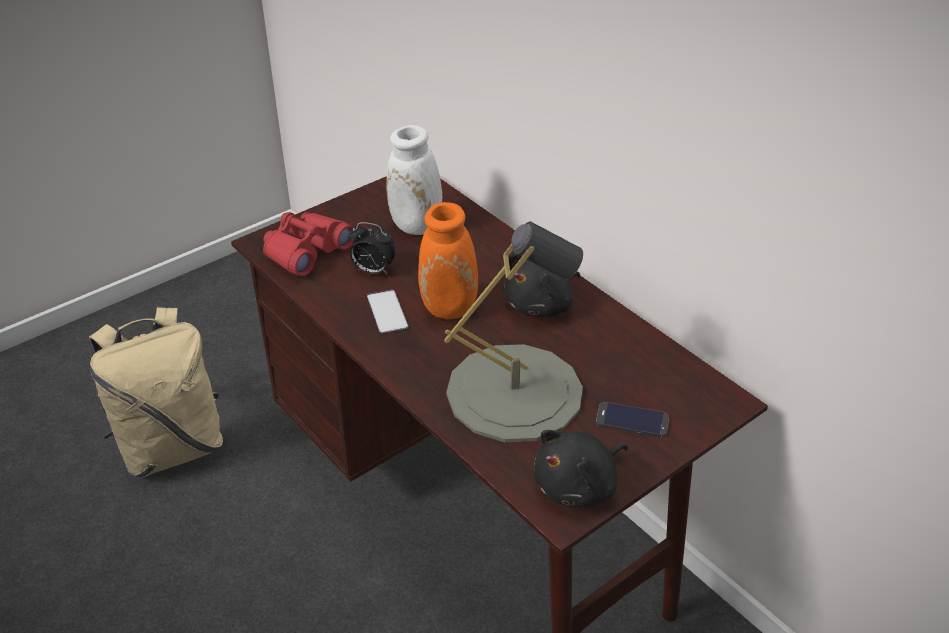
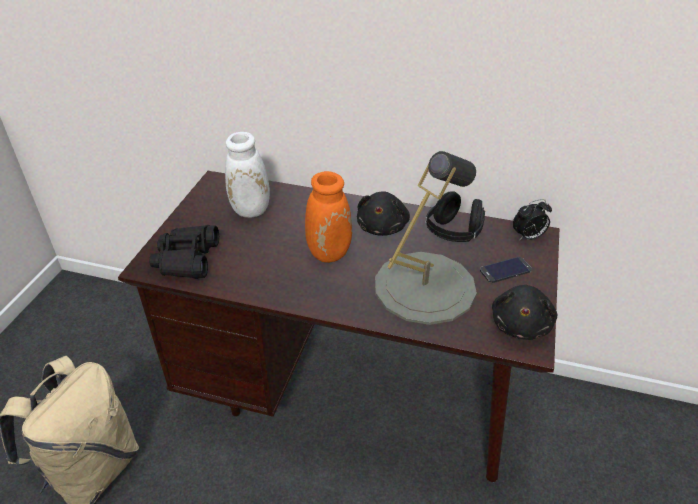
camera: 35 degrees left, 0 degrees up
red binoculars [263,212,354,277] -> black binoculars [149,225,219,279]
alarm clock [348,222,396,275] -> alarm clock moved to [513,199,552,241]
phone [367,290,408,333] -> none
none -> black headphones [425,191,485,242]

